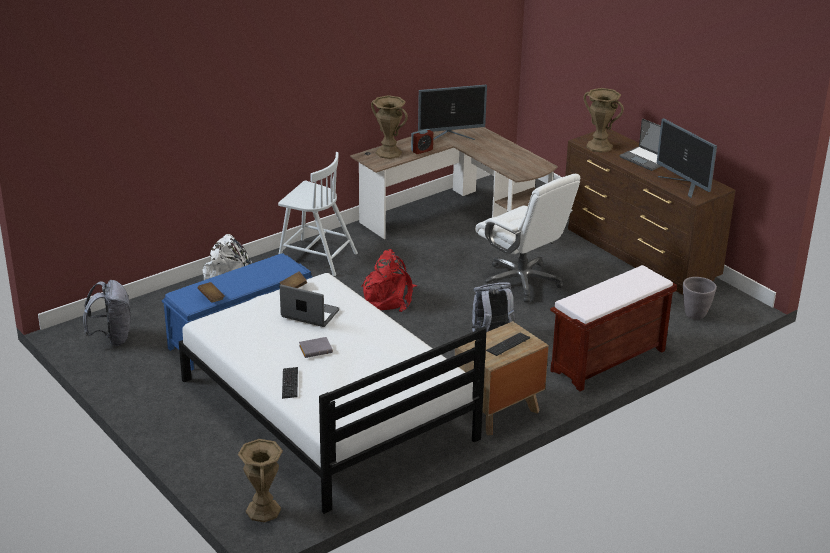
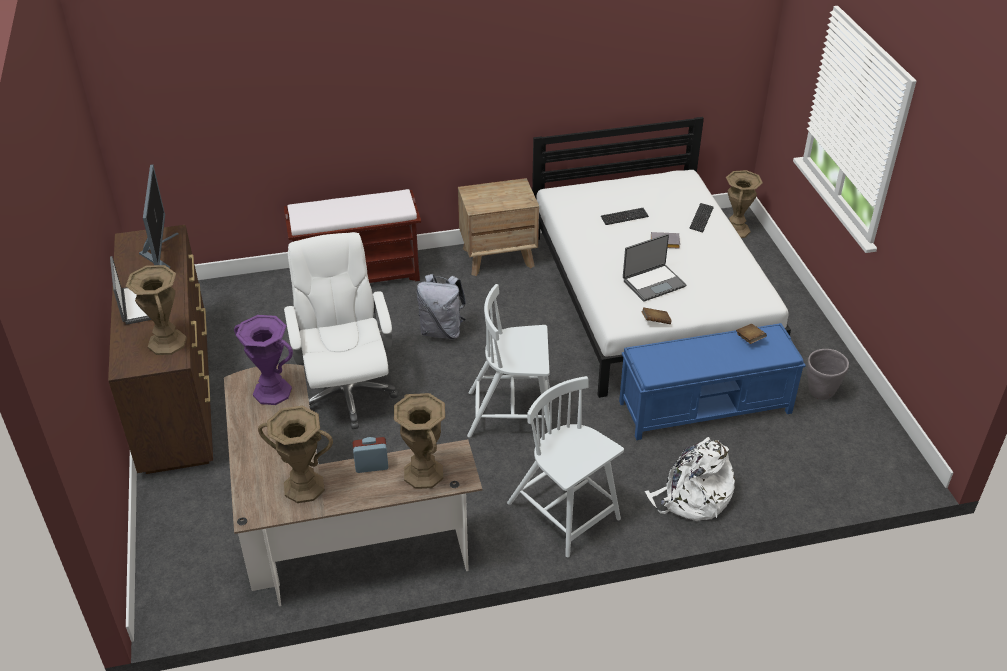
camera: 155 degrees left, 10 degrees up
grey backpack [83,280,131,346] -> none
laptop [280,285,339,327] -> laptop turned 75 degrees counterclockwise [623,234,686,302]
red backpack [361,249,418,312] -> white chair [467,284,550,438]
monitor [418,85,487,140] -> brown vase [258,406,333,503]
keyboard [486,333,530,356] -> keyboard moved to [601,208,649,225]
grey planter [683,277,717,320] -> grey planter moved to [807,349,849,400]
none -> purple vase [234,315,293,405]

